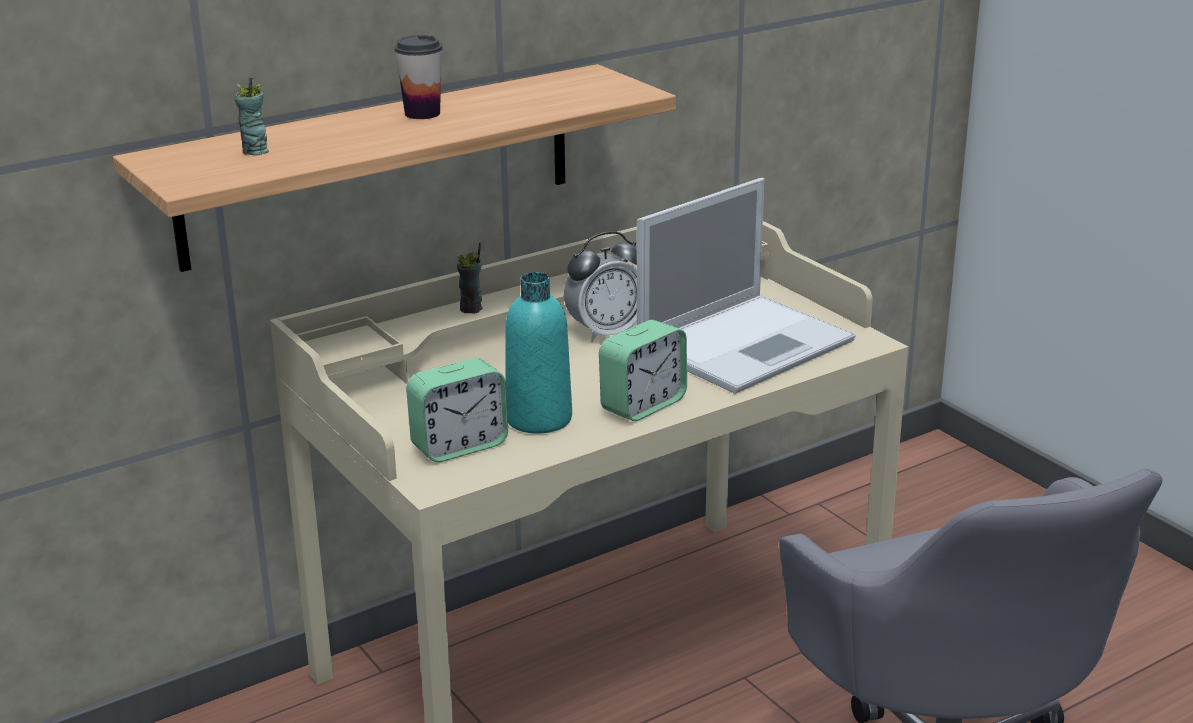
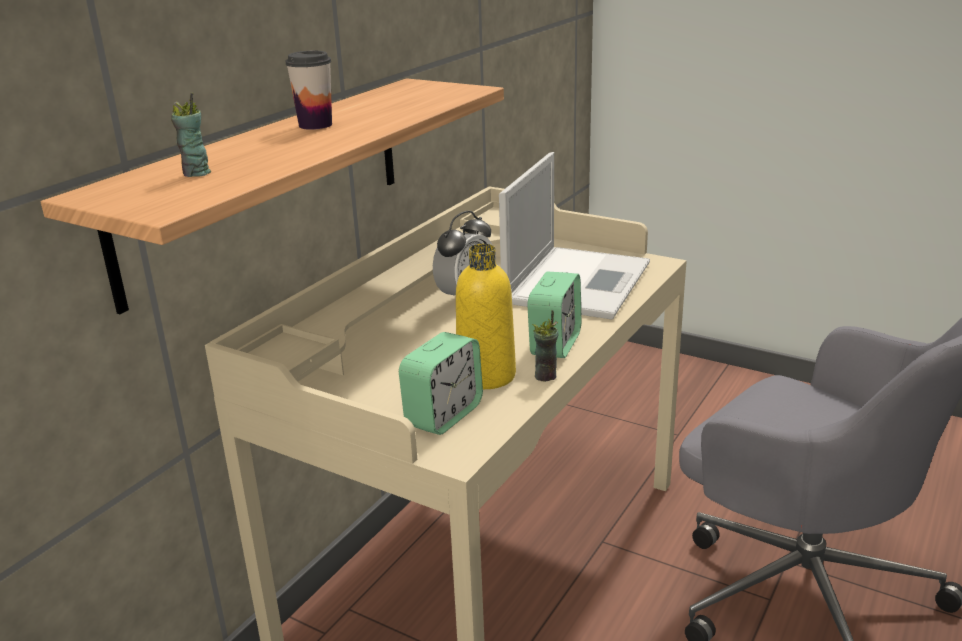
camera: 25 degrees left, 0 degrees up
cup [457,242,482,314] -> cup moved to [532,310,558,382]
turquoise bottle [505,272,572,434] -> yellow bottle [456,244,516,389]

